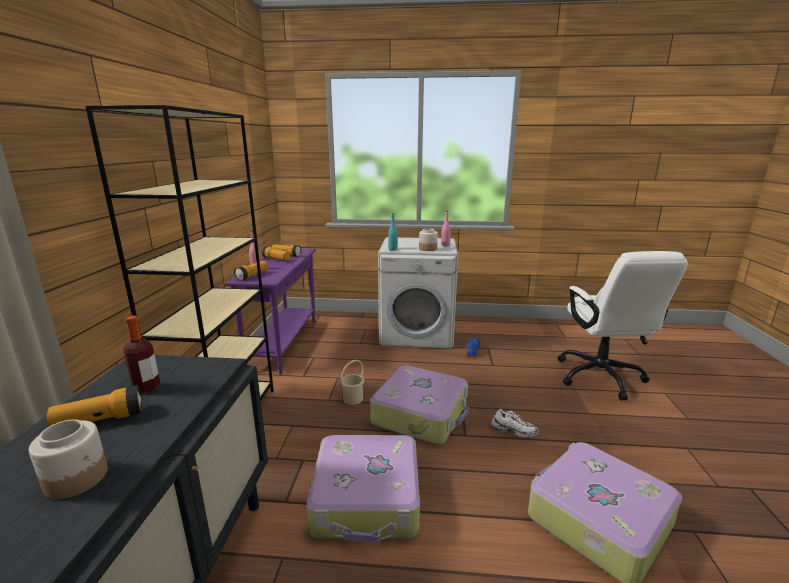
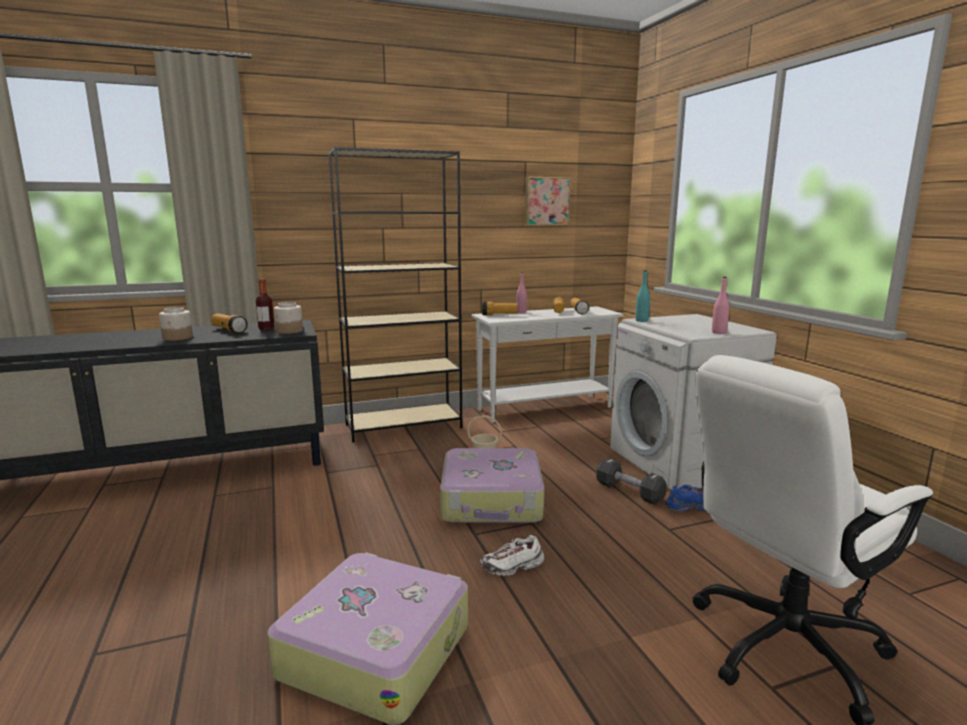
camera: 65 degrees right, 5 degrees down
purple console table [225,249,316,375] -> white console table [472,306,624,423]
suitcase [307,435,420,543] -> none
jar [419,228,438,251] -> jar moved to [274,302,303,334]
white shoe [491,409,539,437] -> white shoe turned 75 degrees clockwise [480,535,544,577]
none -> picture [525,176,571,226]
none -> black dumbbell [596,458,667,505]

